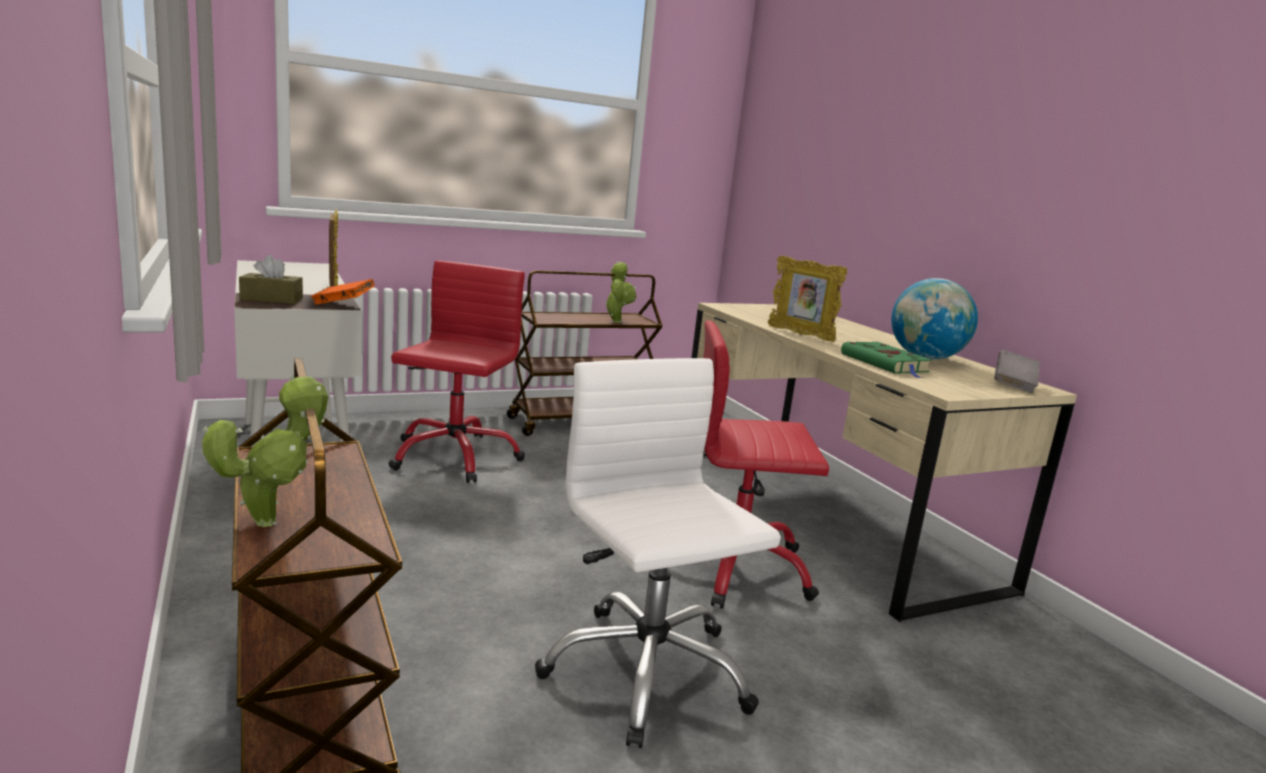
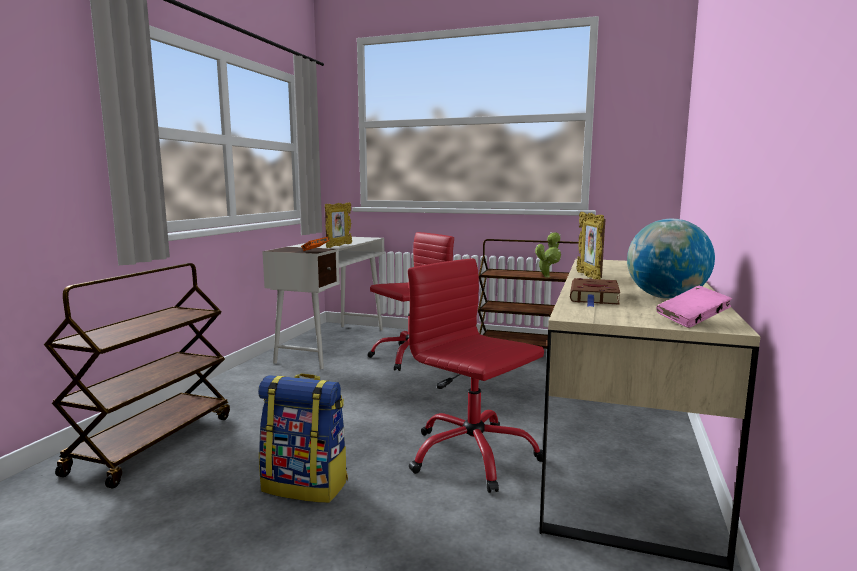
camera: 45 degrees right, 5 degrees down
potted plant [202,374,328,527] -> none
brown tissue box [239,255,303,304] -> none
white office chair [535,358,781,748] -> backpack [258,373,348,503]
green book [841,342,932,378] -> brown book [570,278,620,307]
grey book [994,350,1040,393] -> pink book [656,286,732,328]

